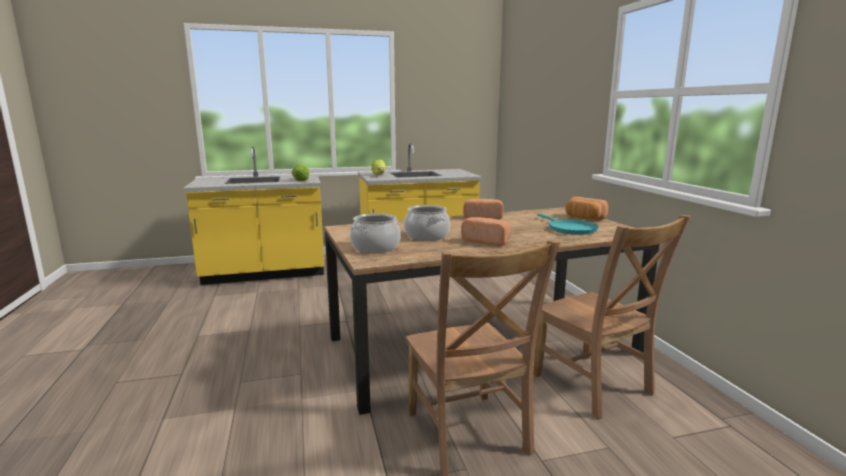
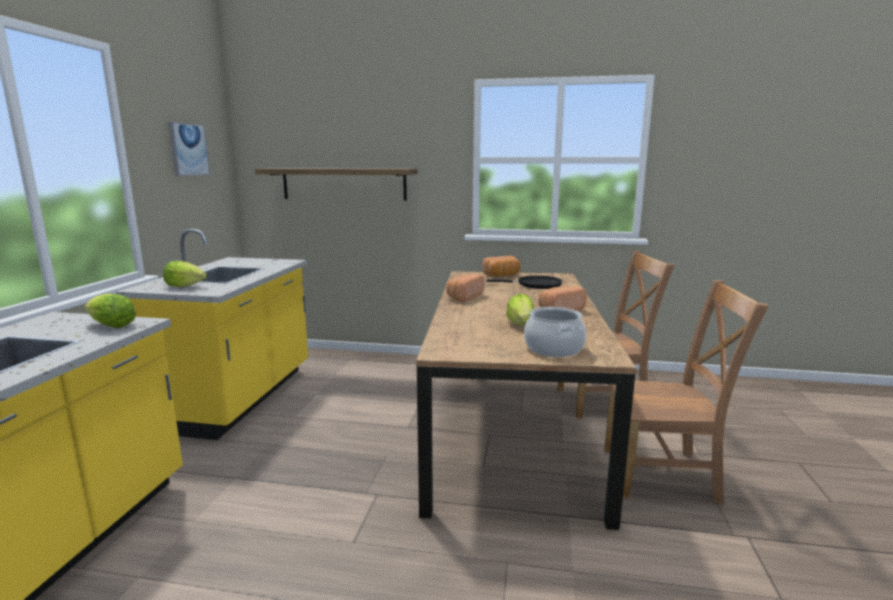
camera: 65 degrees left, 0 degrees up
cooking pot [404,205,450,241] -> lettuce [506,294,534,325]
turquoise frying pan [537,213,599,235] -> black frying pan [486,275,562,289]
none -> picture [168,122,210,176]
none -> shelf [255,168,418,201]

